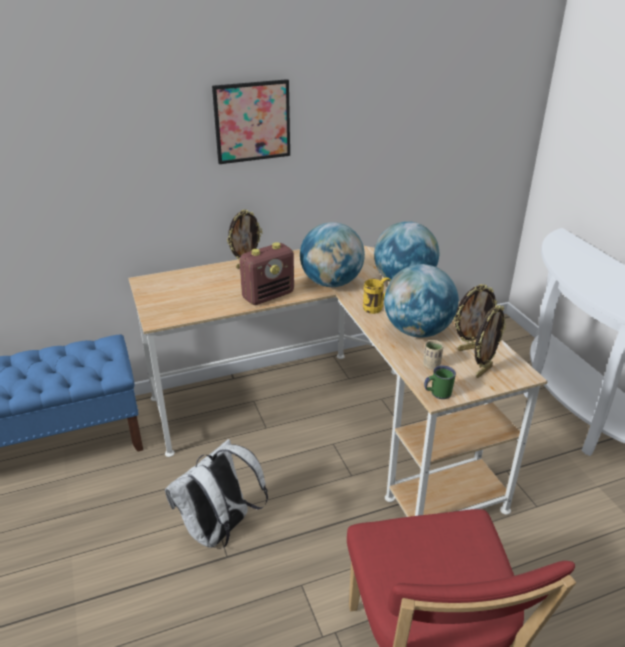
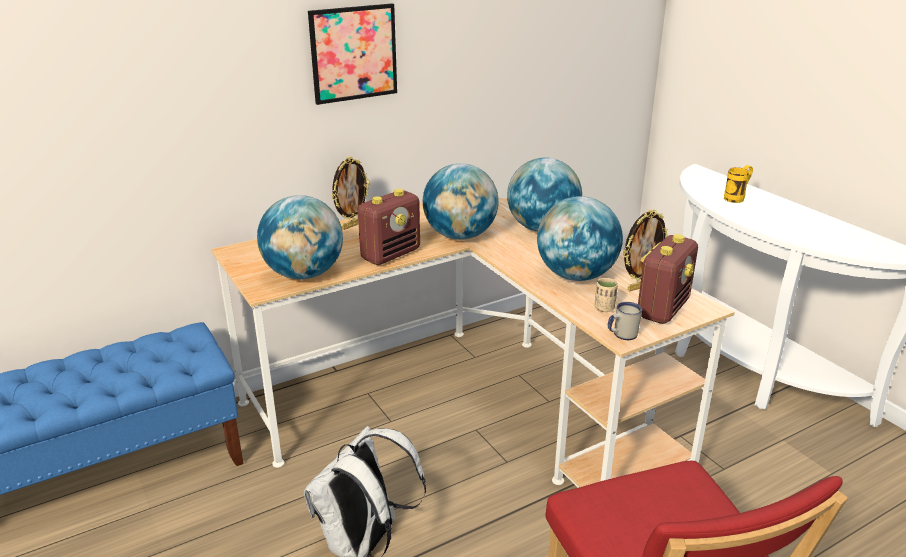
camera: 10 degrees left, 5 degrees down
yellow mug [363,277,391,314] -> yellow mug moved to [724,165,753,203]
green mug [424,365,456,399] -> white mug [608,302,642,340]
picture frame [475,305,506,378] -> radio [638,234,698,324]
none -> globe [257,195,343,280]

